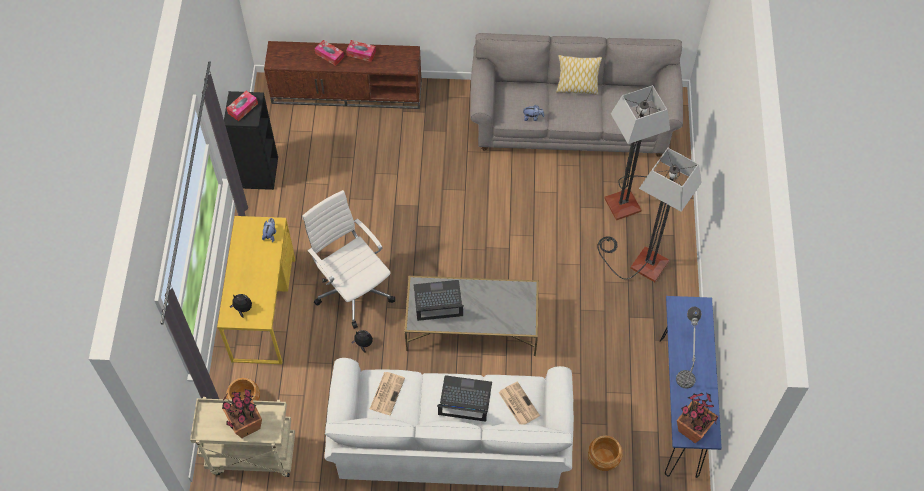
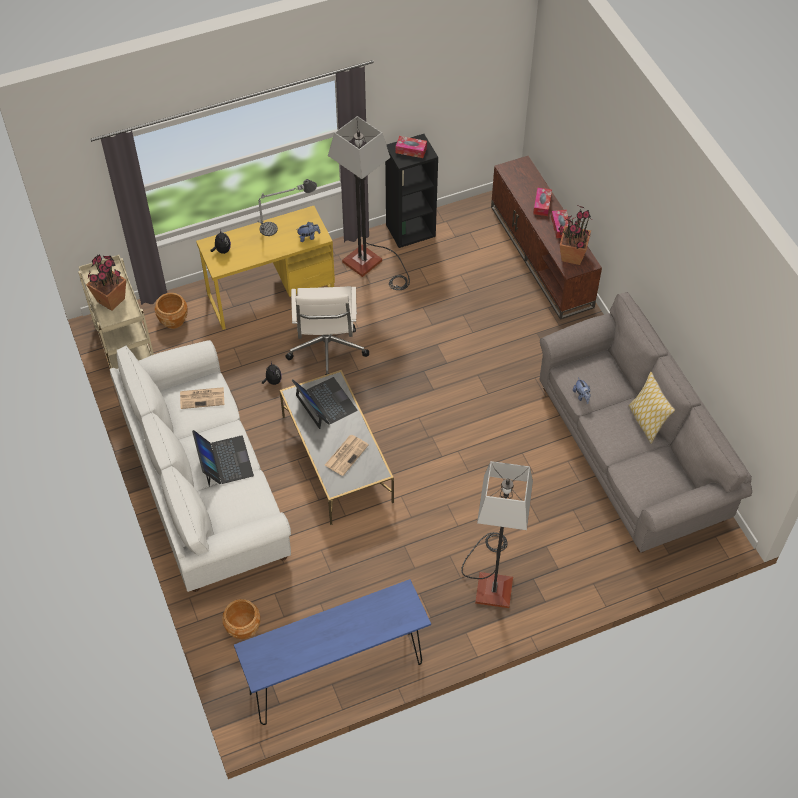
camera: 65 degrees right, 5 degrees down
white office chair [302,190,395,329] -> white office chair turned 150 degrees clockwise [285,286,369,375]
newspaper [498,381,540,424] -> newspaper moved to [325,435,369,476]
floor lamp [604,85,671,220] -> floor lamp moved to [328,116,410,290]
table lamp [676,306,702,389] -> table lamp moved to [257,179,317,236]
potted plant [677,393,718,443] -> potted plant moved to [558,205,592,265]

